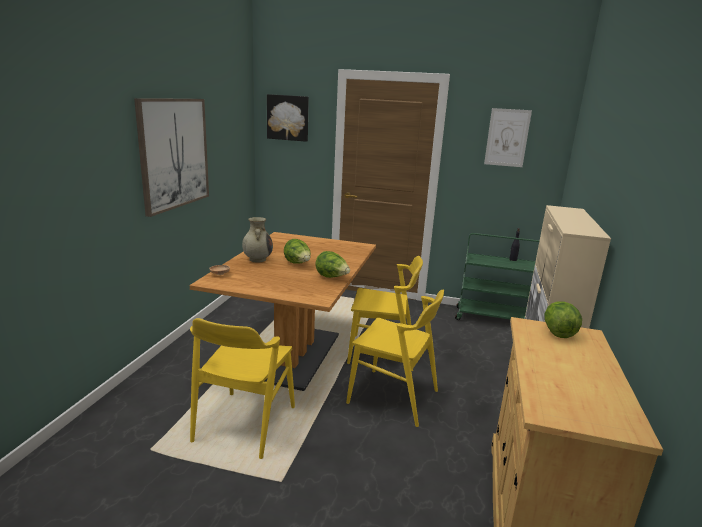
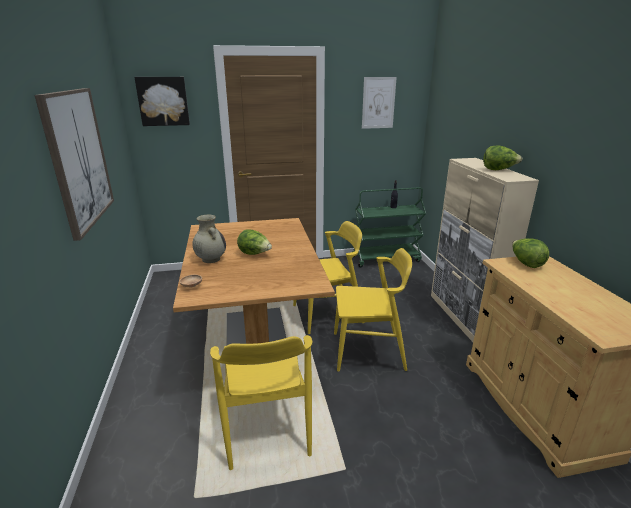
camera: 25 degrees left, 5 degrees up
lettuce [315,251,350,278] -> lettuce moved to [483,145,522,170]

